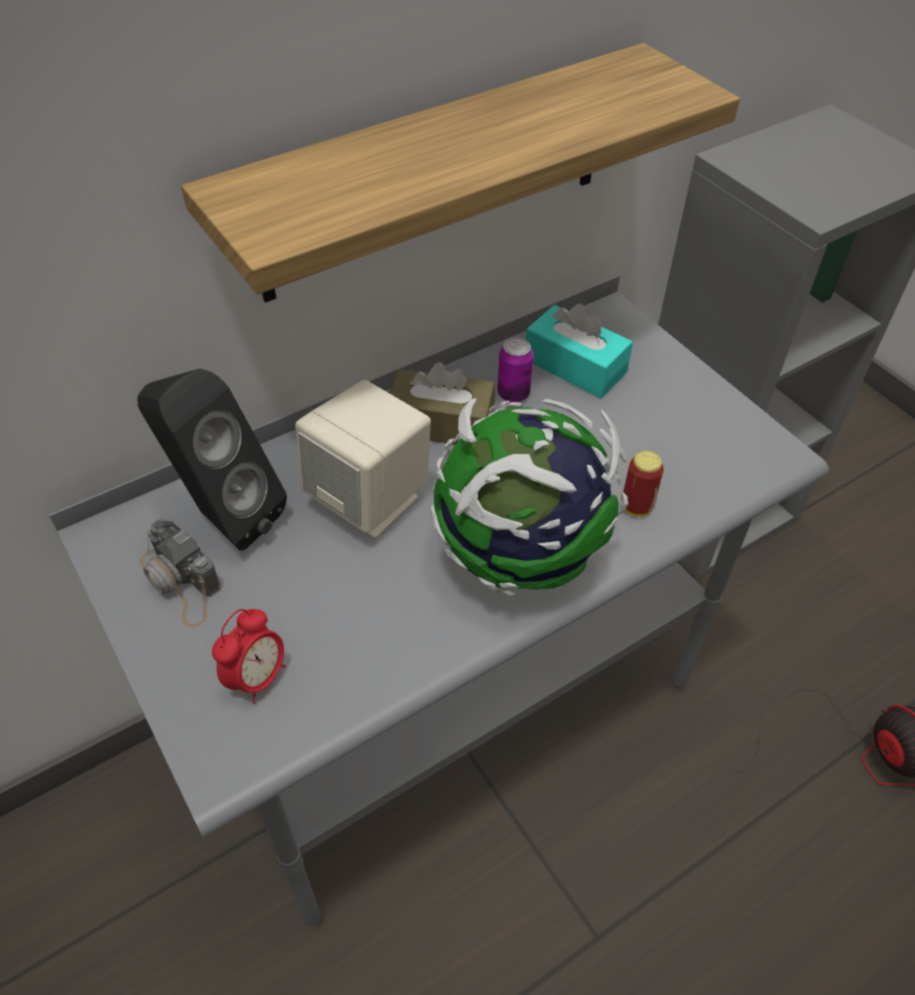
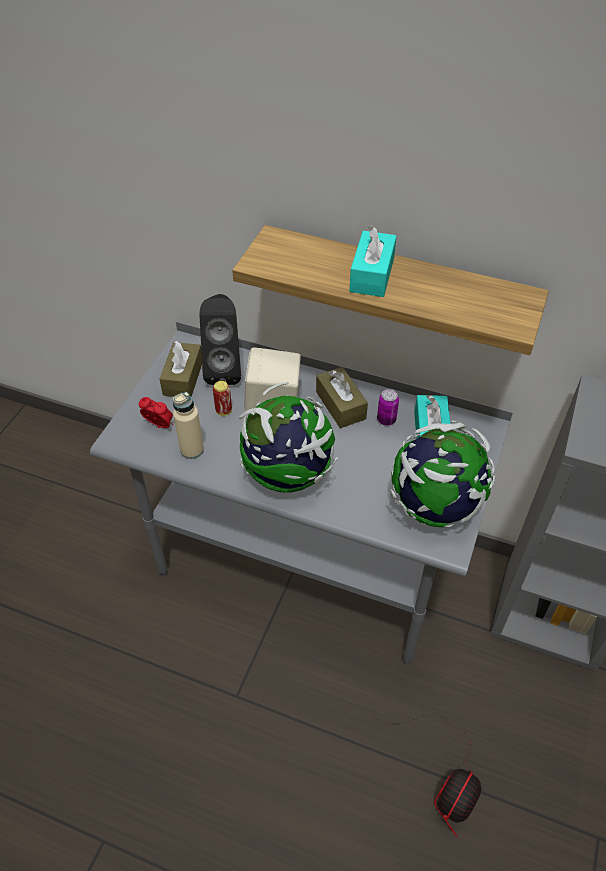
camera: 55 degrees right, 0 degrees up
camera [140,518,221,628] -> brown tissue box [160,341,202,397]
alarm clock [212,609,286,704] -> alarm clock turned 150 degrees counterclockwise [139,397,173,429]
can [623,451,664,517] -> can moved to [213,381,232,416]
none -> beige bottle [173,392,204,459]
none -> turquoise tissue box [349,226,397,297]
none -> globe [390,421,495,528]

